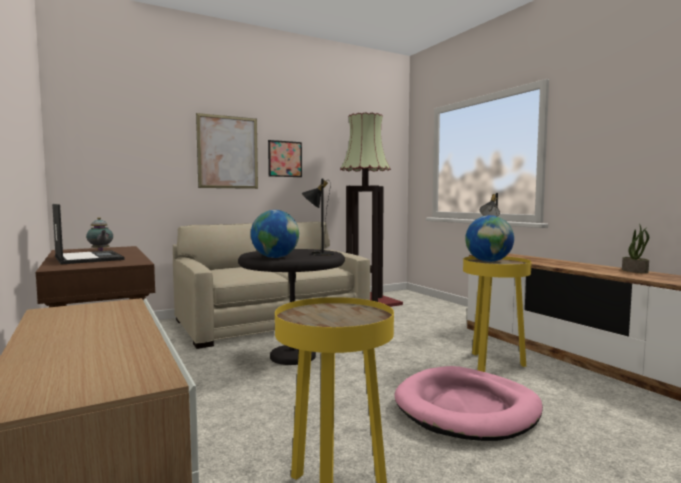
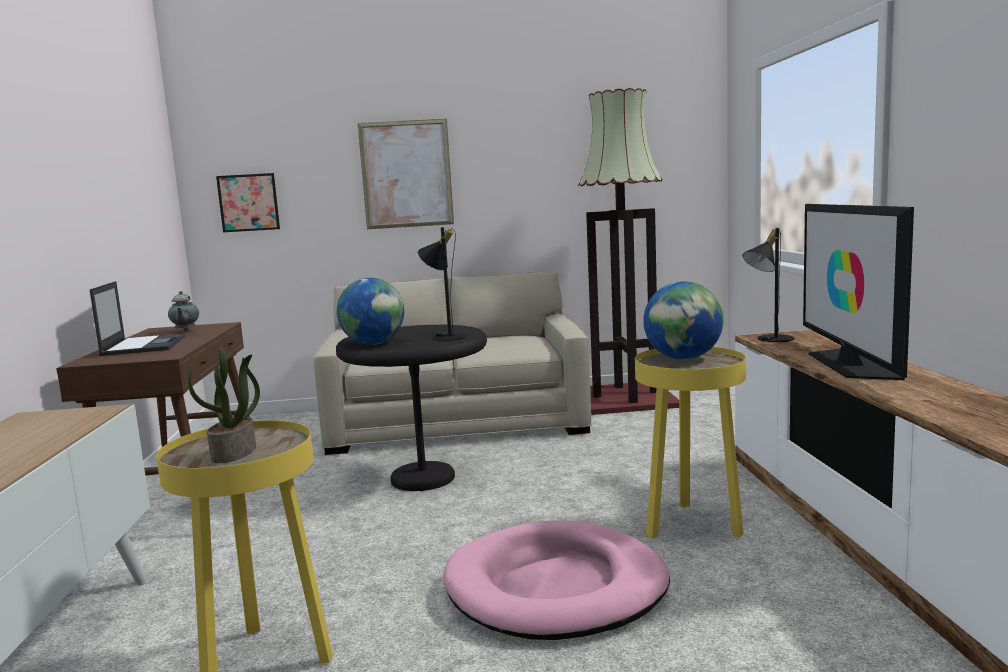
camera: 25 degrees right, 5 degrees up
picture [268,140,302,177] -> picture moved to [216,173,280,232]
potted plant [622,224,649,273] -> potted plant moved to [188,347,260,463]
none -> television [803,204,914,380]

